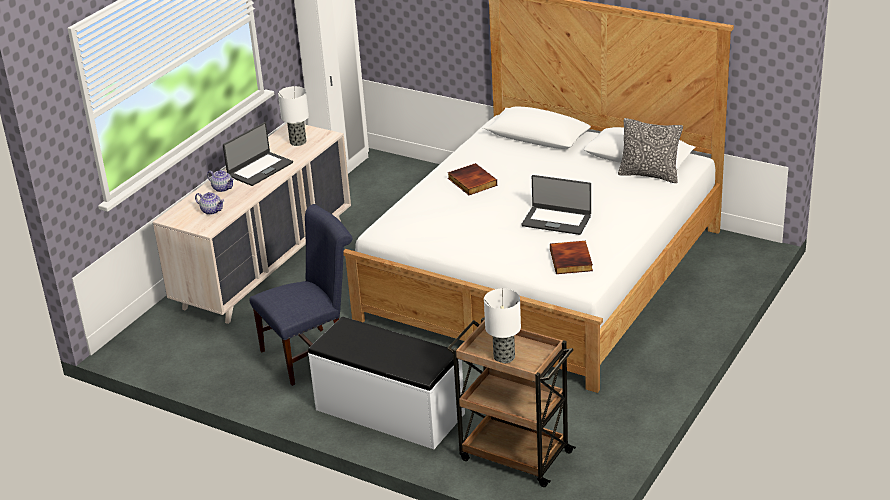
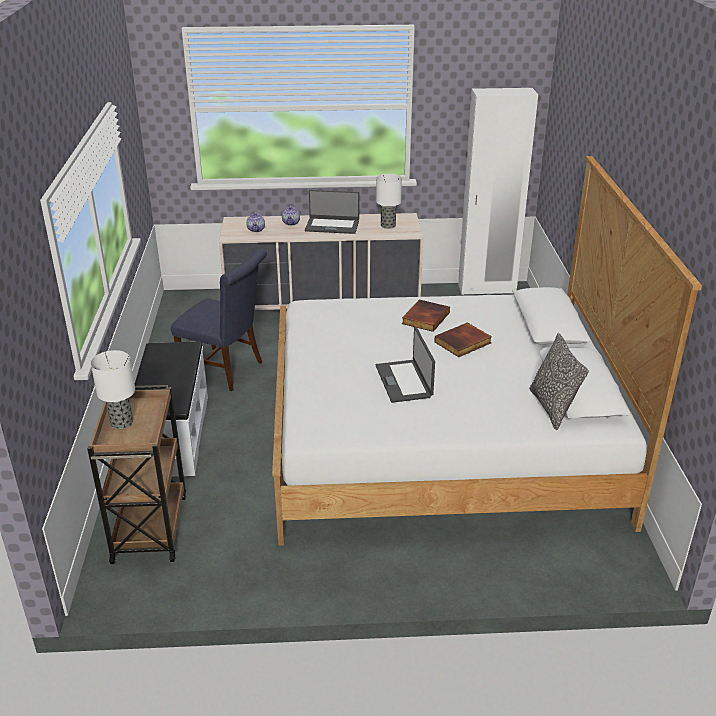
camera: 55 degrees right, 0 degrees up
book [550,241,593,274] -> book moved to [434,322,492,357]

